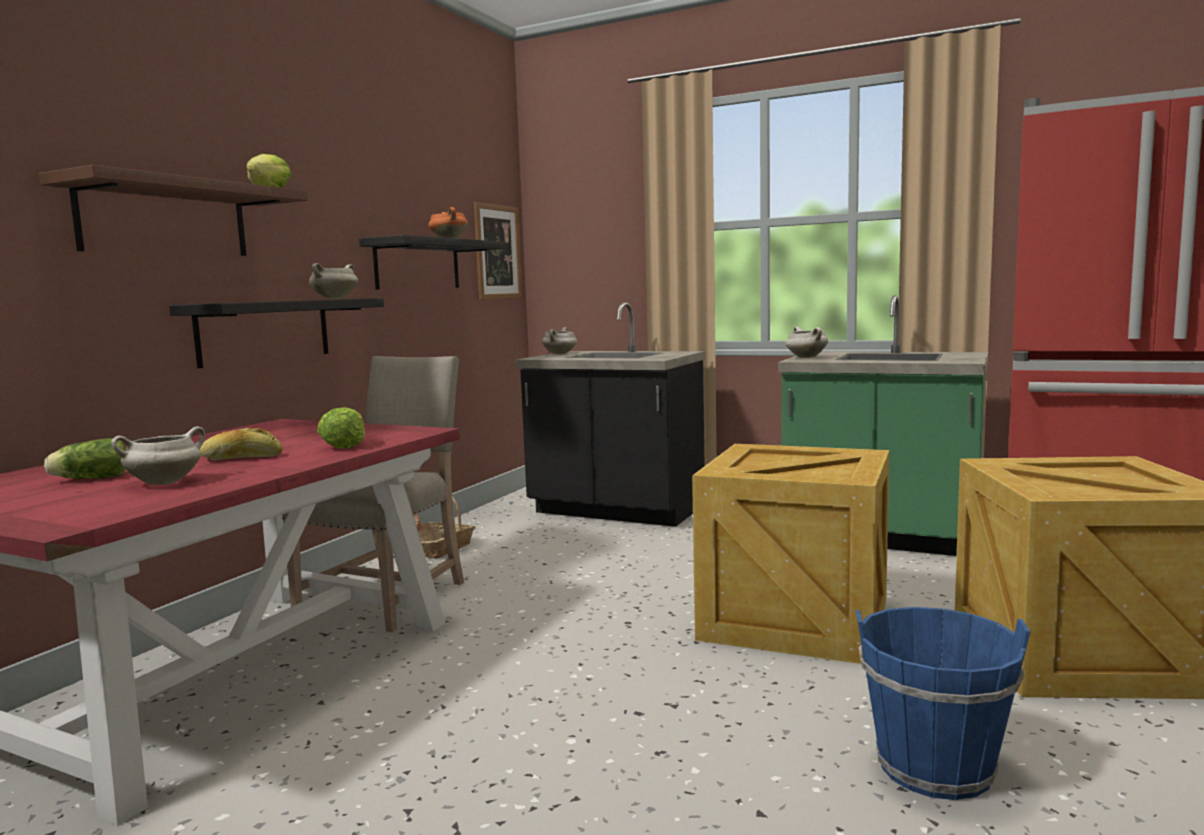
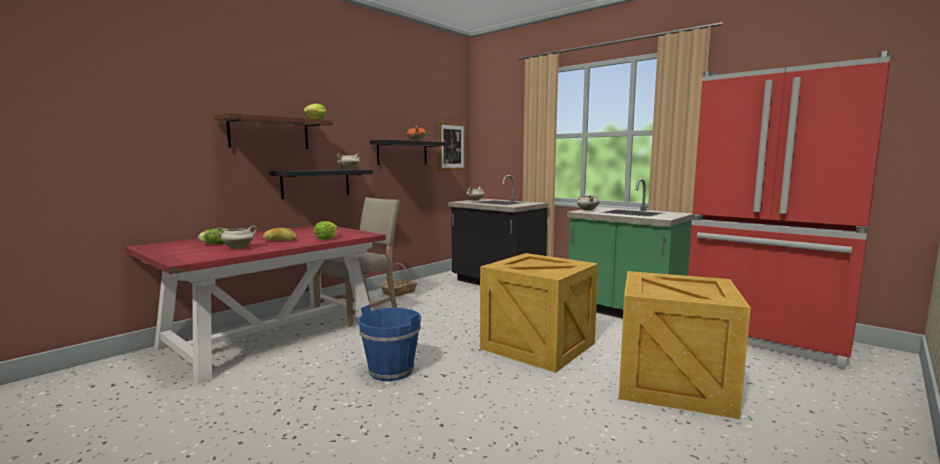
camera: 15 degrees right, 0 degrees up
blue bucket [856,607,1031,800] -> blue bucket moved to [358,305,421,381]

